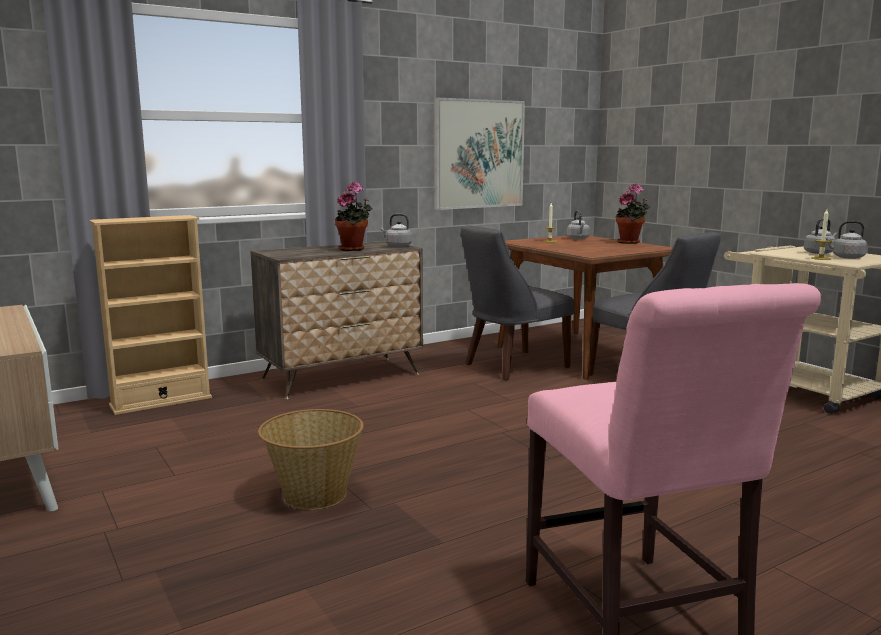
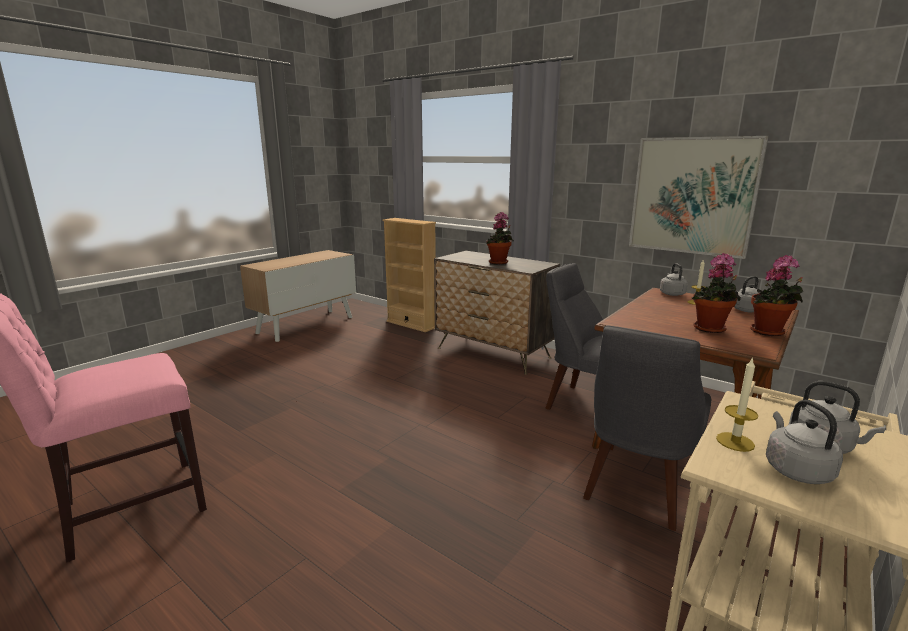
camera: 70 degrees right, 5 degrees up
basket [258,409,364,510] -> none
grey kettle [381,214,412,247] -> grey kettle moved to [660,263,688,296]
none -> potted plant [692,253,741,333]

